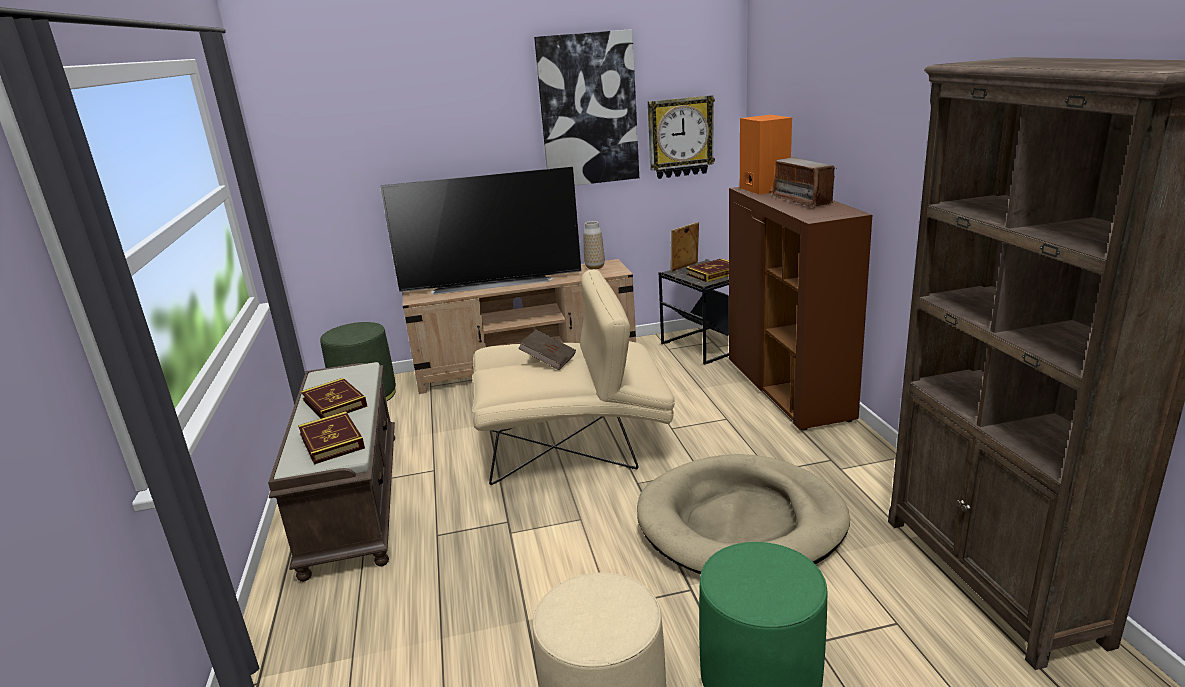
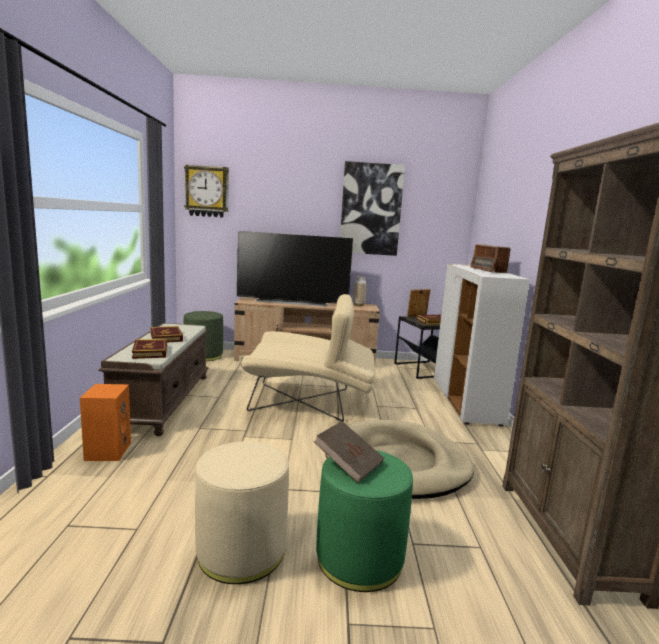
camera: 10 degrees right, 10 degrees down
brown book [518,329,576,370] -> brown book moved to [314,421,384,483]
wall clock [648,95,715,179] -> wall clock moved to [184,165,229,218]
brown cabinet [729,187,872,430] -> white cabinet [434,264,530,426]
orange speaker [740,115,792,194] -> orange speaker moved to [80,384,131,461]

